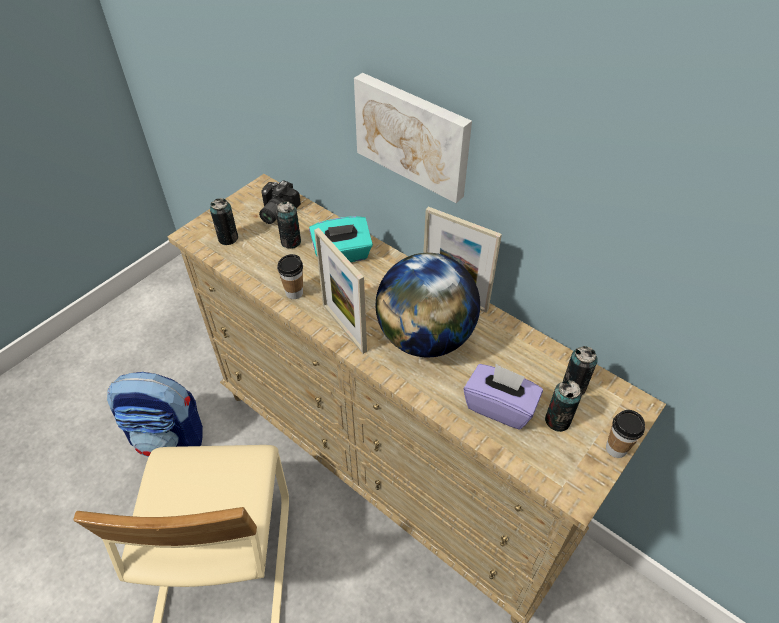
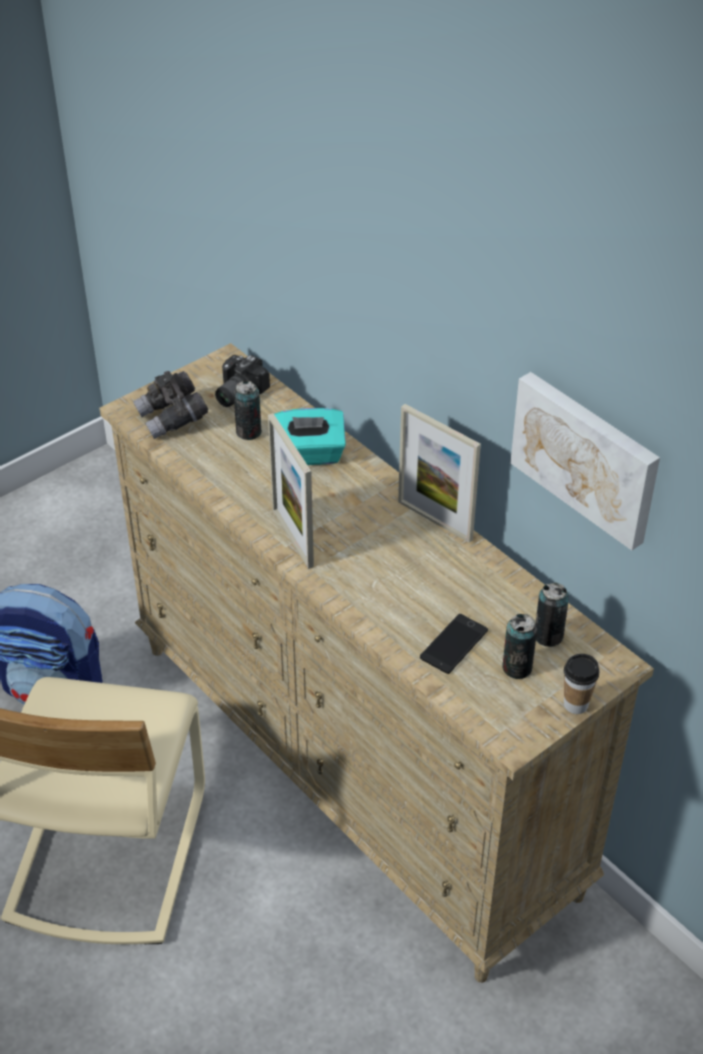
camera: 10 degrees right, 5 degrees down
can [210,198,238,245] -> grey binoculars [133,371,208,439]
cup [277,254,303,299] -> none
picture [354,73,472,203] -> picture moved to [510,372,660,550]
globe [376,253,480,357] -> none
purple tissue box [463,364,543,430] -> phone [420,614,488,674]

